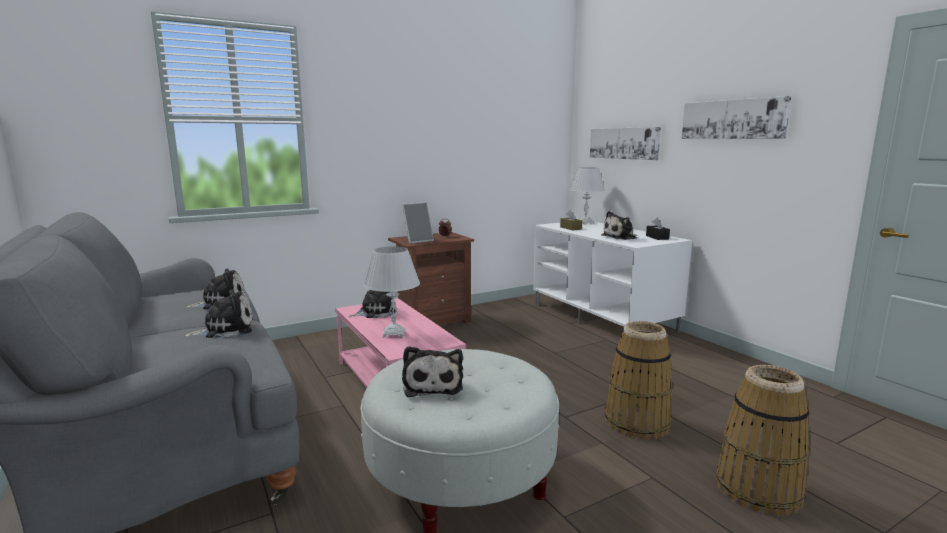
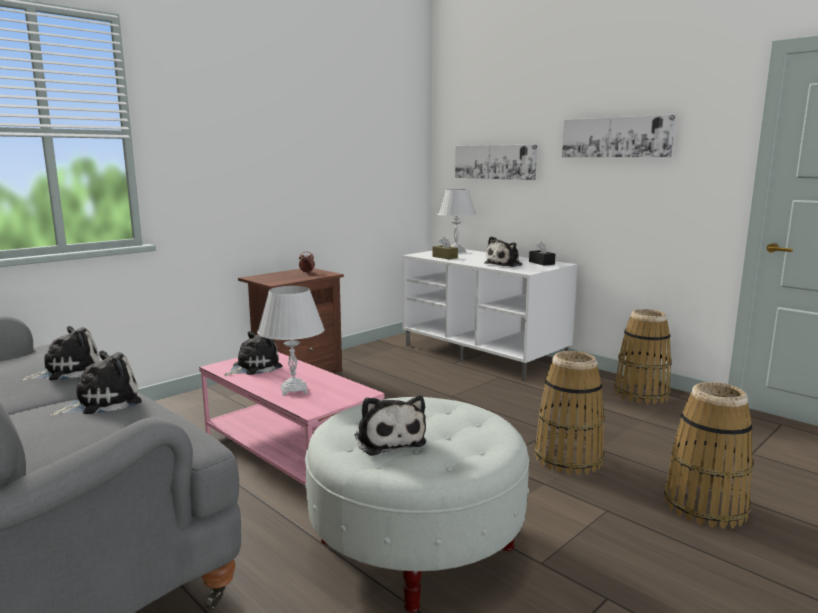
camera: 15 degrees left, 0 degrees up
picture frame [402,202,434,244] -> none
none -> basket [614,309,672,405]

